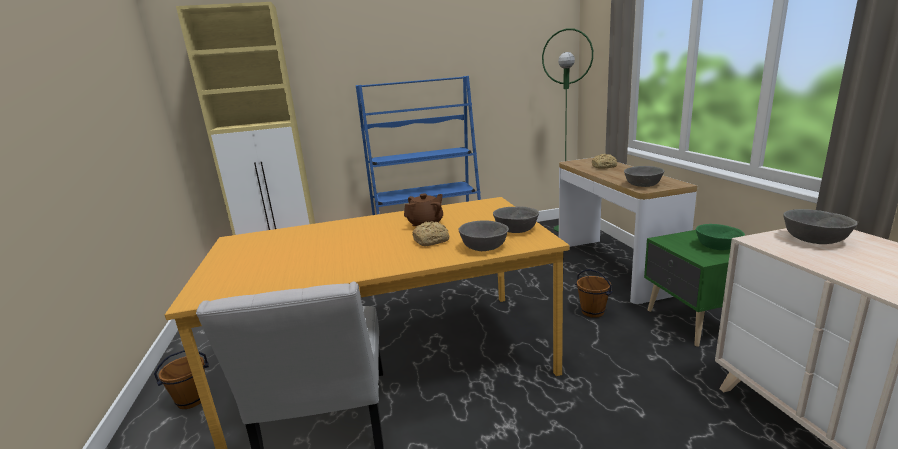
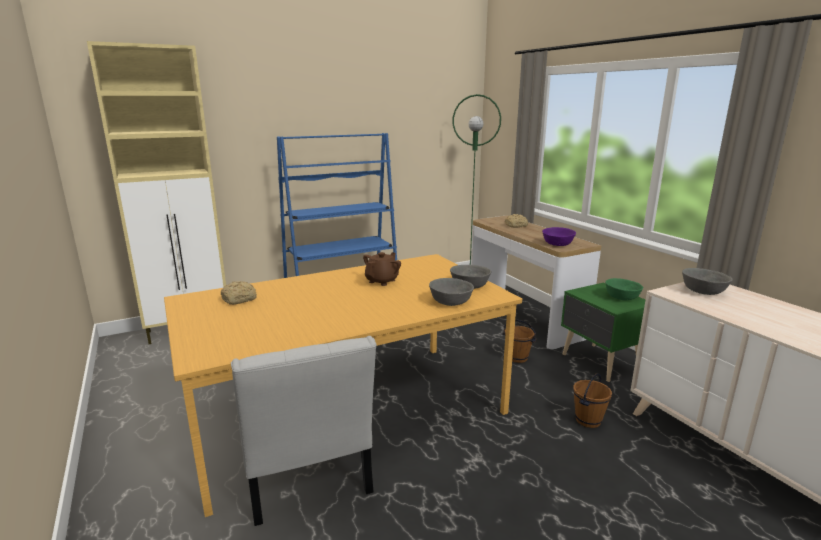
camera: 15 degrees left, 0 degrees up
brown bucket [154,350,209,409] -> brown bucket moved to [573,373,612,428]
bread [413,222,449,246] -> bread moved to [221,281,257,305]
grey bowl [624,166,664,187] -> purple bowl [542,227,576,246]

